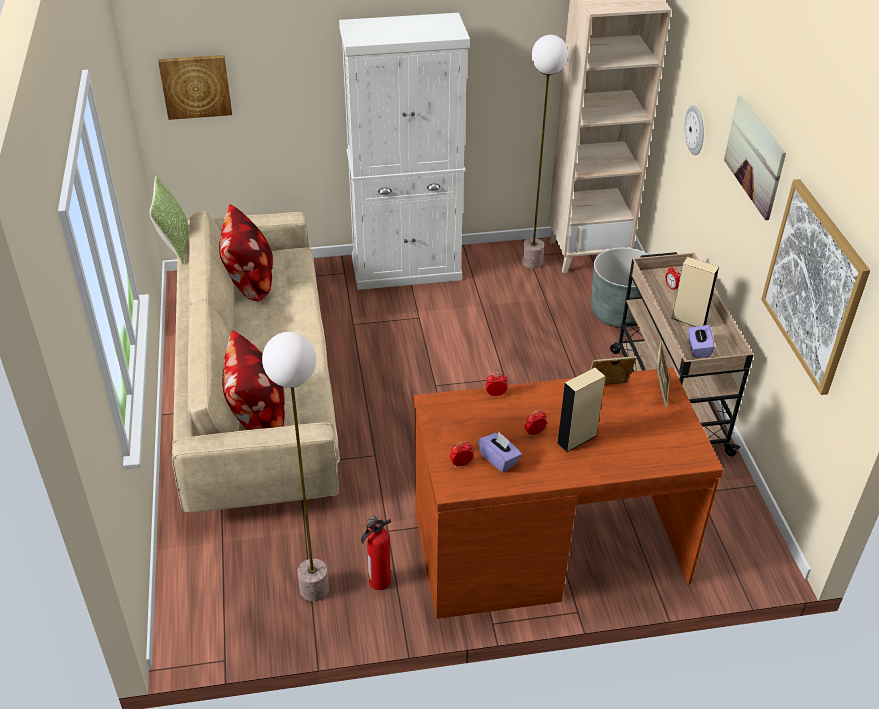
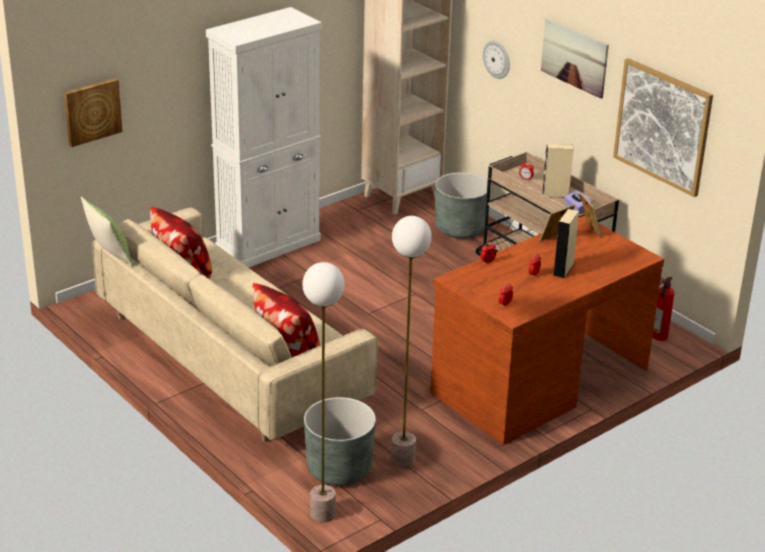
camera: 30 degrees left, 10 degrees down
fire extinguisher [361,516,391,590] -> fire extinguisher moved to [652,277,674,341]
purple tissue box [478,432,522,472] -> none
floor lamp [522,35,568,269] -> floor lamp moved to [303,262,345,522]
none -> grey planter [304,397,376,486]

